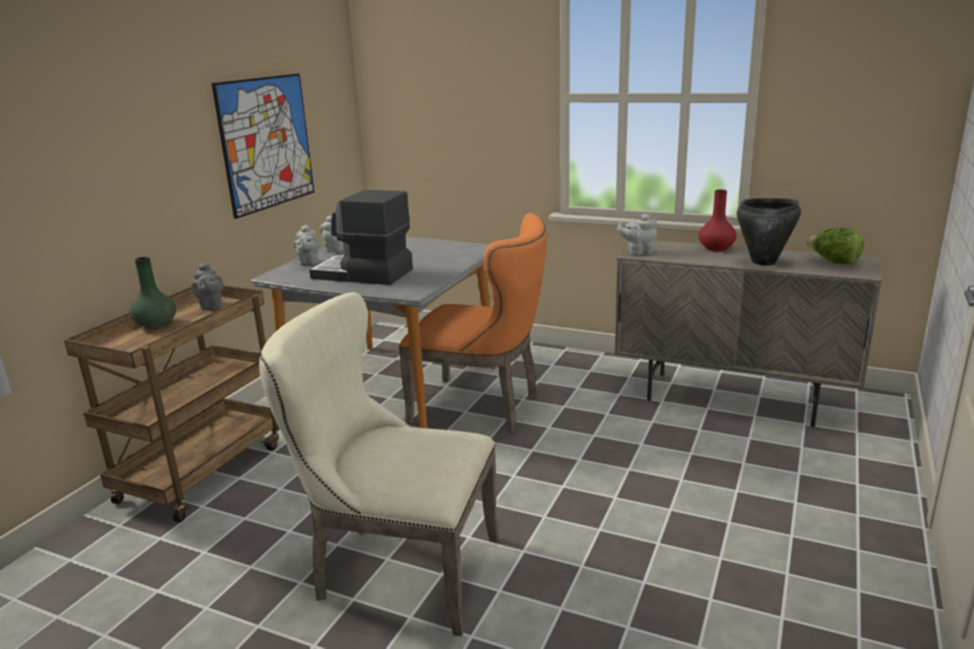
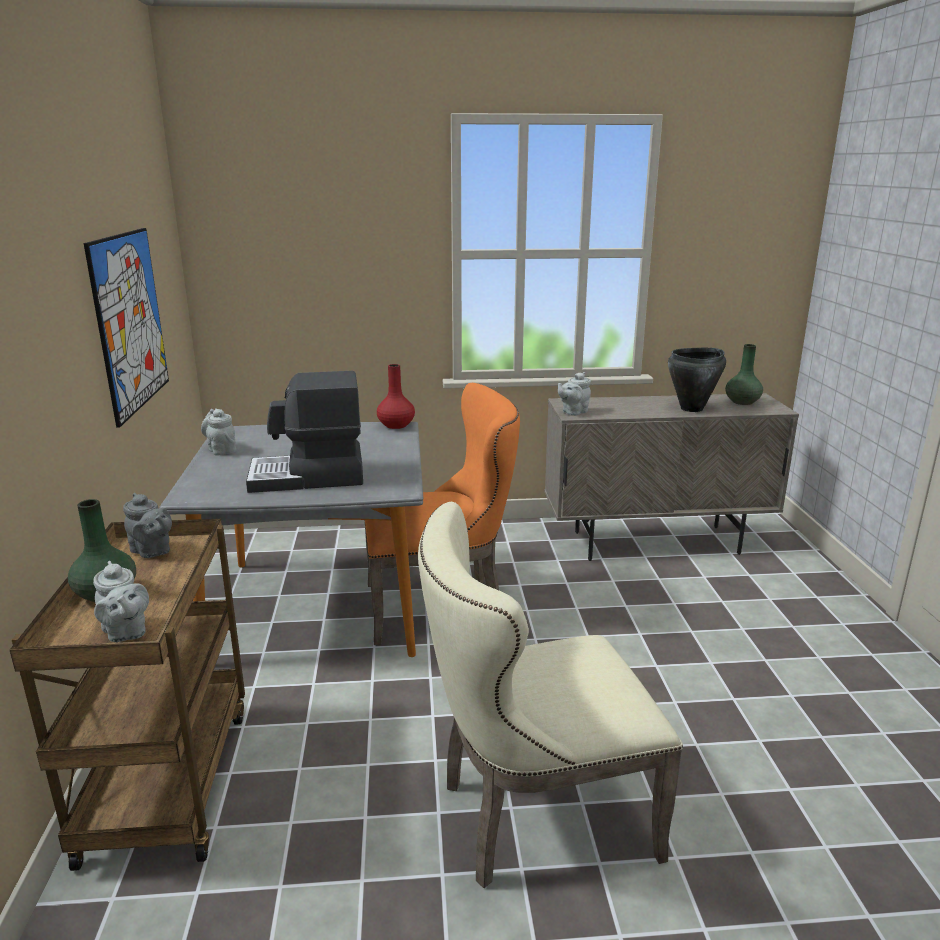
camera: 30 degrees left, 0 degrees up
grey teapot [293,225,320,265] -> grey teapot moved to [93,561,149,642]
red vase [699,189,737,251] -> red vase moved to [377,364,415,429]
lettuce [806,228,863,264] -> green vase [725,344,763,405]

